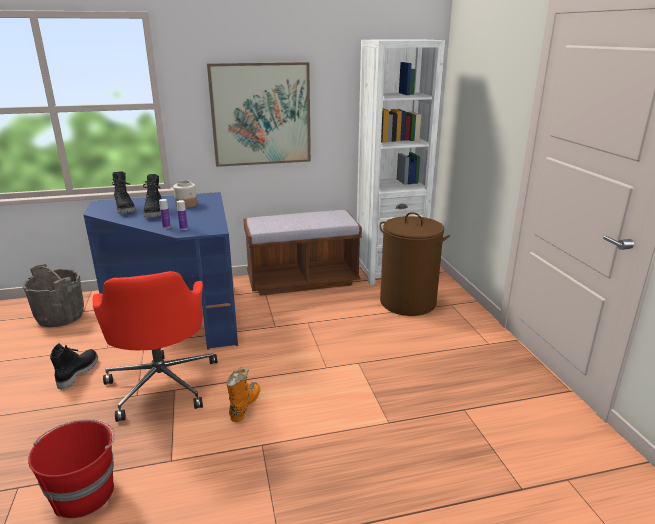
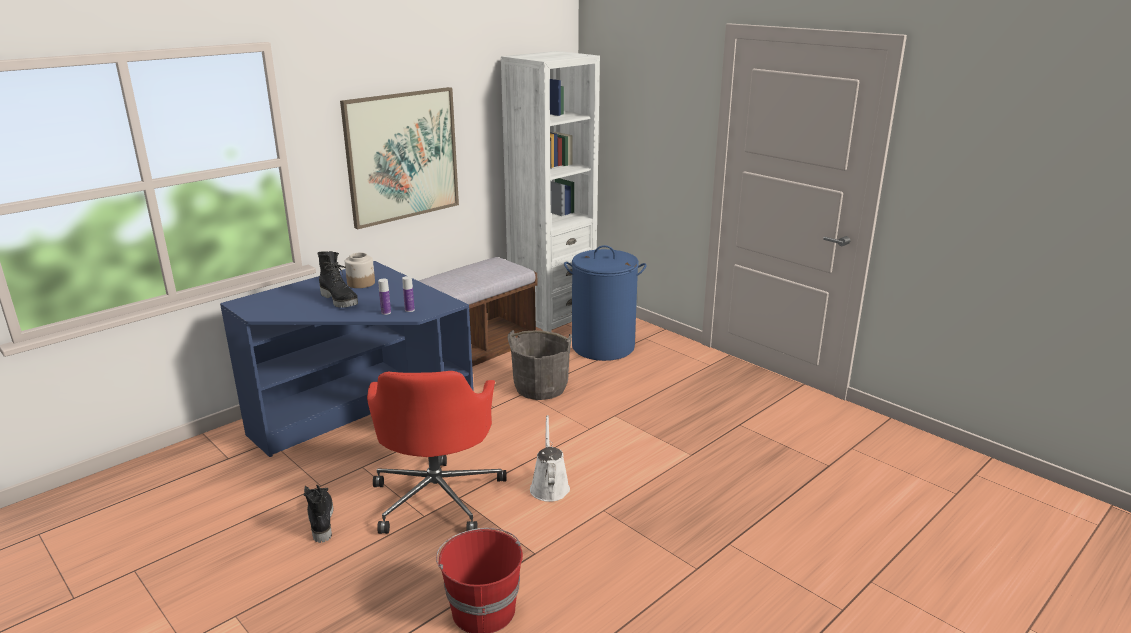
camera: 30 degrees left, 0 degrees up
grey bucket [22,264,84,327] -> grey bucket moved to [508,330,572,400]
red office chair [93,271,217,422] -> red office chair turned 45 degrees clockwise [367,371,507,534]
black boot [112,171,135,214] -> none
orange boot [227,367,260,422] -> white watering can [530,415,570,502]
brown laundry basket [379,212,450,316] -> blue laundry basket [564,245,646,361]

